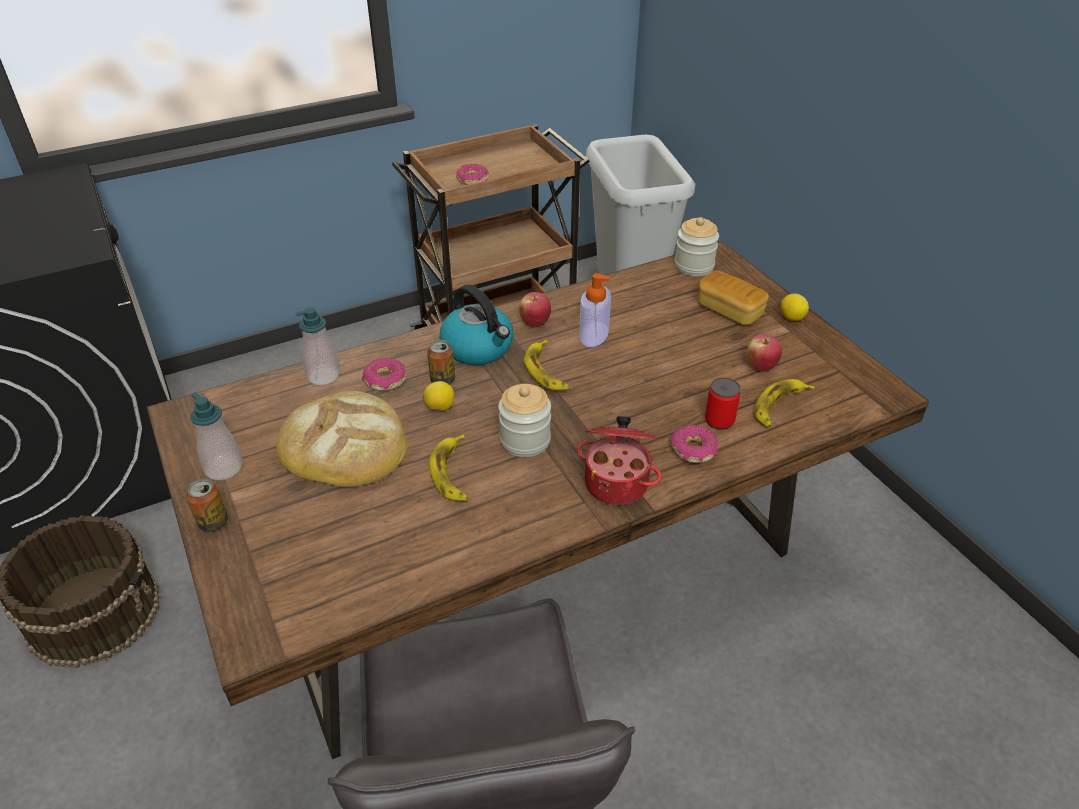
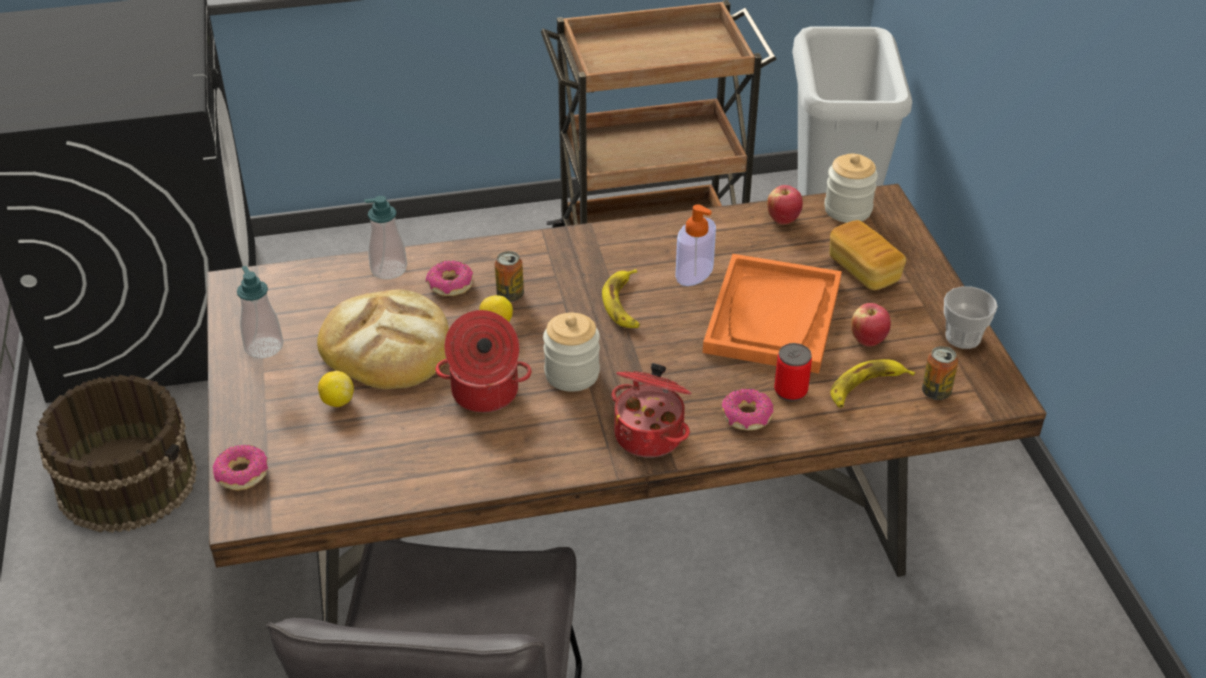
camera: 15 degrees right, 0 degrees up
can [186,479,228,532] -> can moved to [922,346,958,400]
banana [429,435,468,501] -> cooking pot [435,310,532,413]
kettle [440,285,514,365] -> none
donut [456,164,489,185] -> donut moved to [213,445,268,491]
apple [519,292,551,328] -> apple moved to [767,185,803,225]
lemon [781,293,809,321] -> lemon moved to [318,371,354,407]
none -> orange tray [703,254,842,374]
none -> cup [944,286,998,349]

